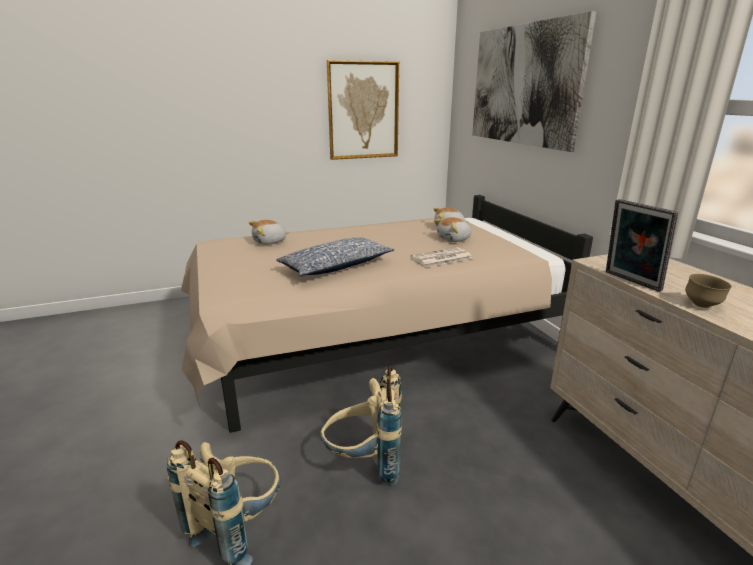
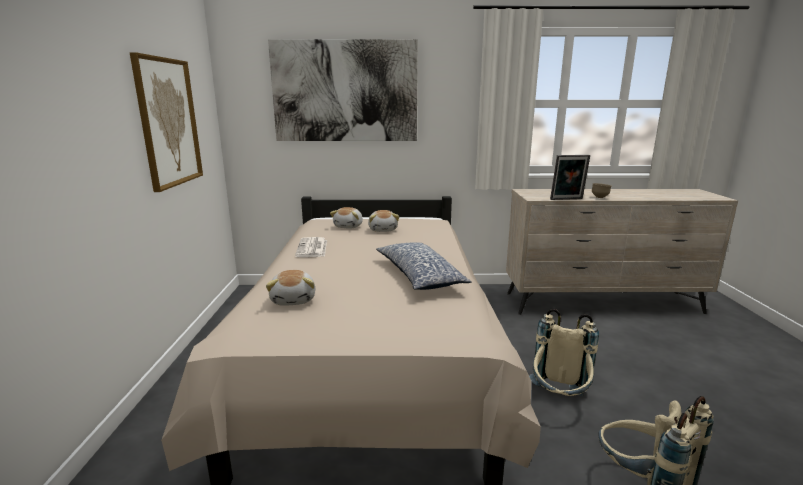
camera: 70 degrees left, 5 degrees down
newspaper [411,247,473,267] -> newspaper moved to [295,237,327,257]

